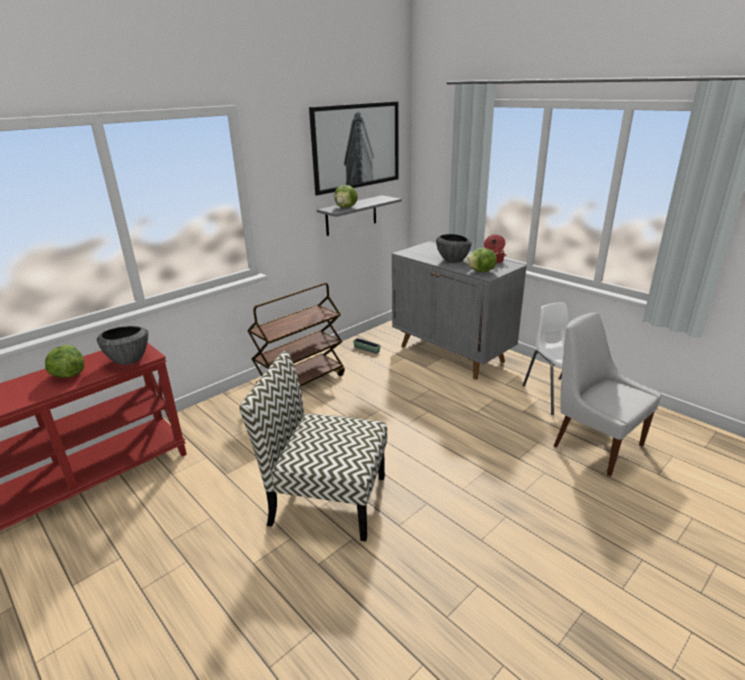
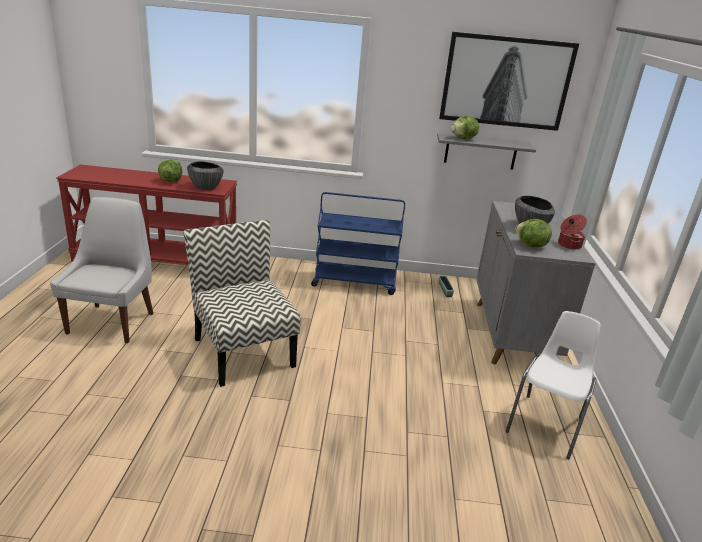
camera: 45 degrees right, 0 degrees up
brown cart [247,283,345,386] -> blue cart [311,192,405,295]
white chair [554,312,662,476] -> white chair moved to [50,197,153,343]

